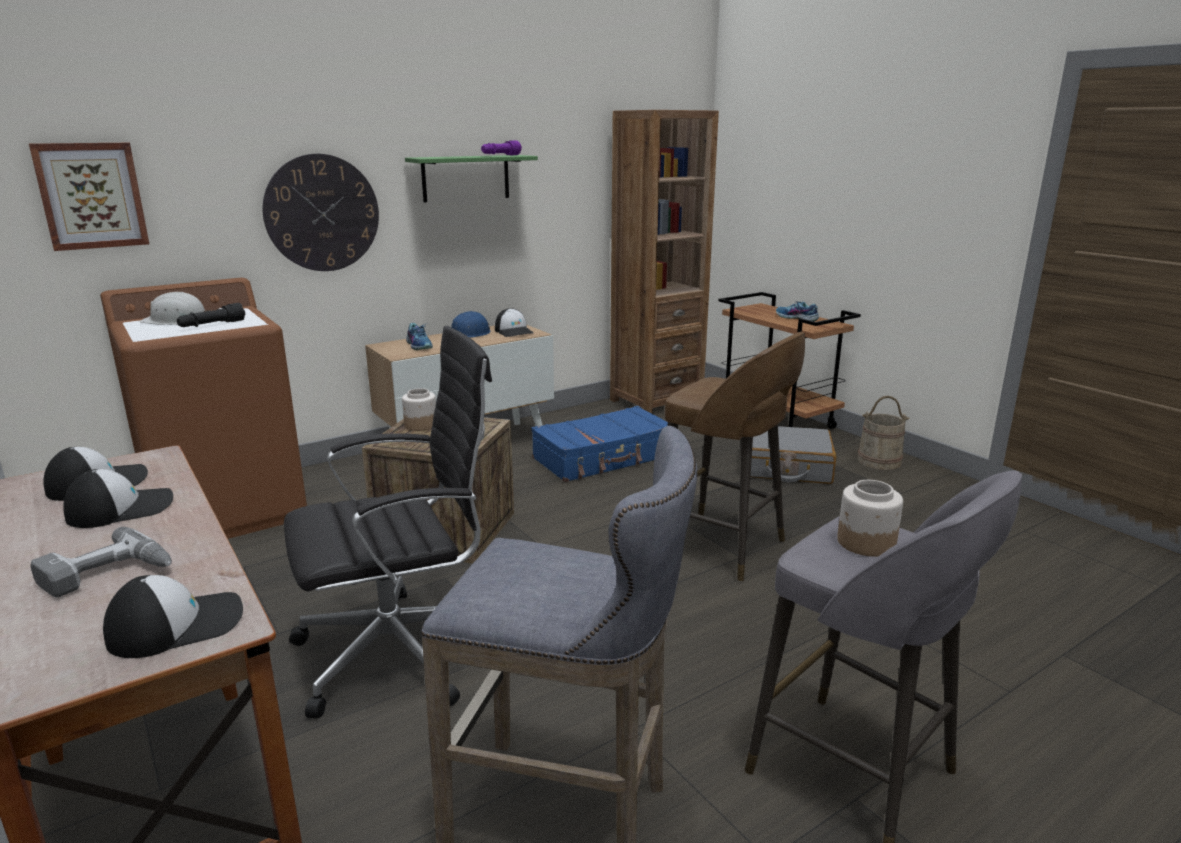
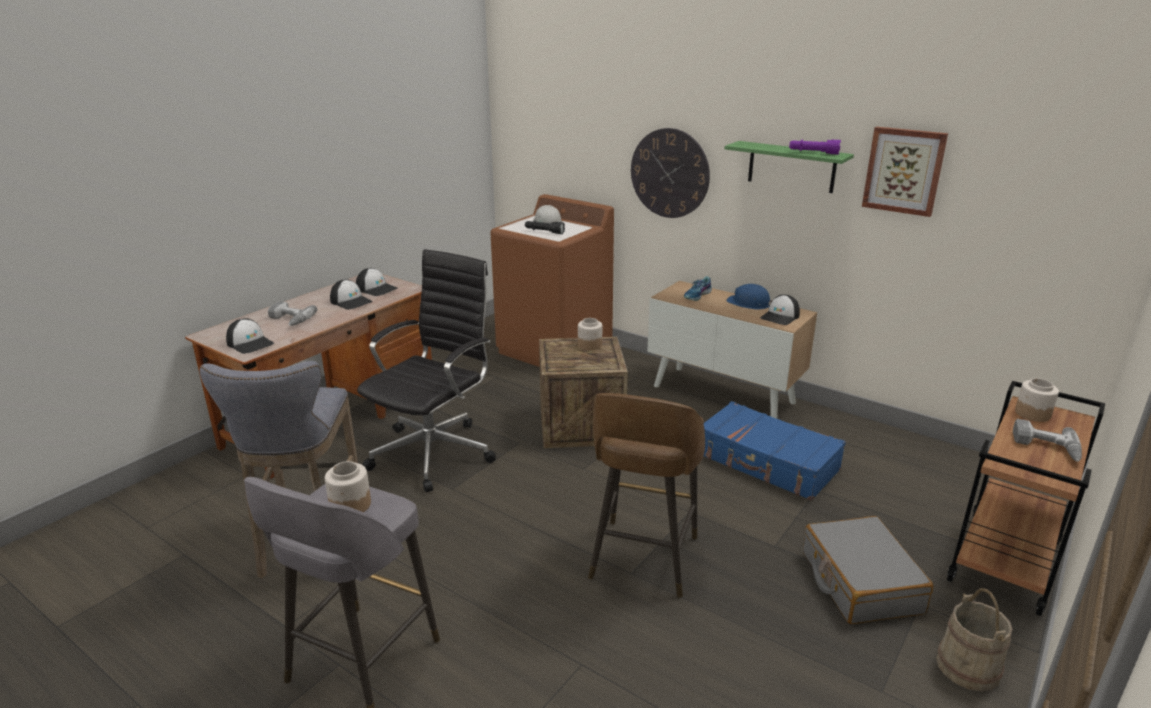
camera: 70 degrees right, 5 degrees up
picture [29,143,149,251] -> picture moved to [862,127,948,217]
black office chair [284,326,492,719] -> black office chair turned 105 degrees counterclockwise [357,249,496,492]
brown bookcase [610,110,719,414] -> none
shoe [776,301,819,321] -> power drill [1013,419,1082,462]
none -> jar [1015,378,1059,422]

